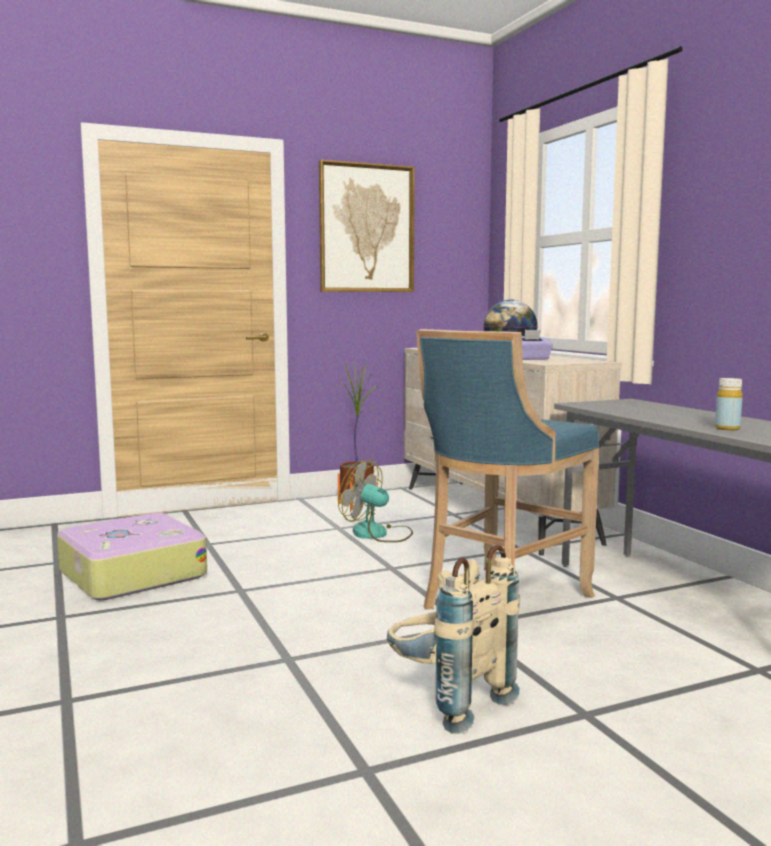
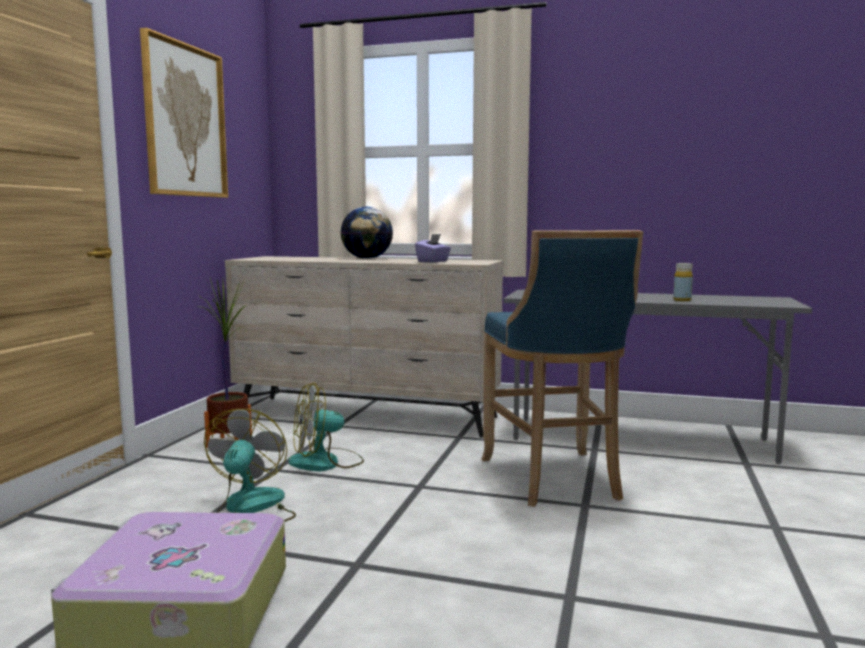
camera: 50 degrees left, 0 degrees up
beige backpack [387,545,520,734] -> none
none -> fan [204,409,296,522]

